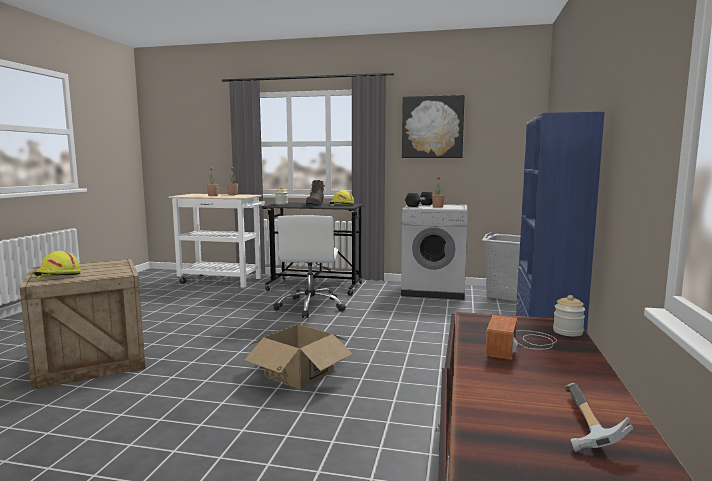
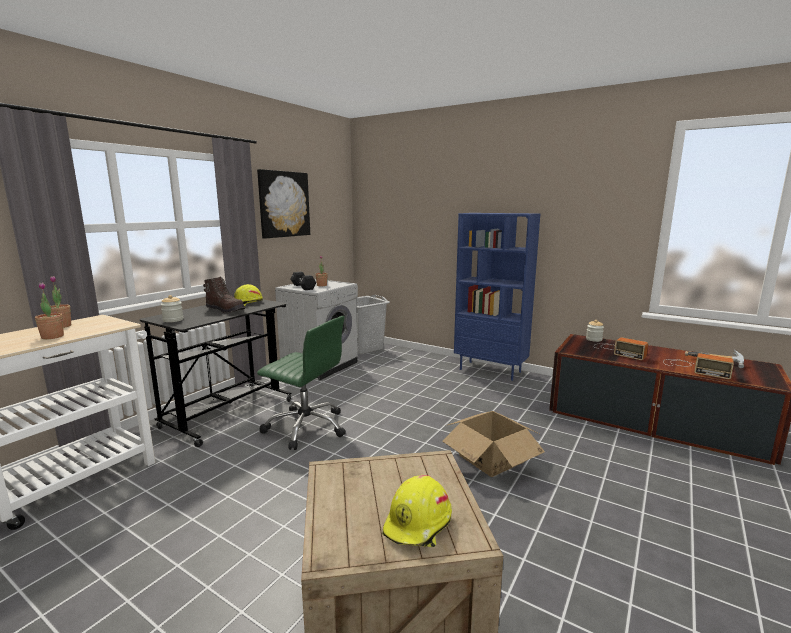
camera: 70 degrees left, 5 degrees up
white office chair [273,215,346,318] -> green office chair [257,316,346,450]
none -> radio [663,353,734,379]

